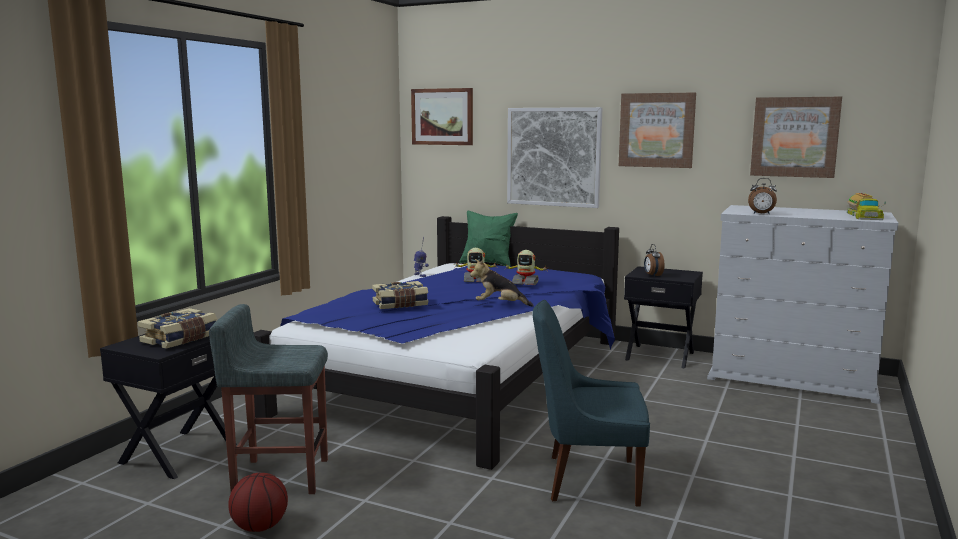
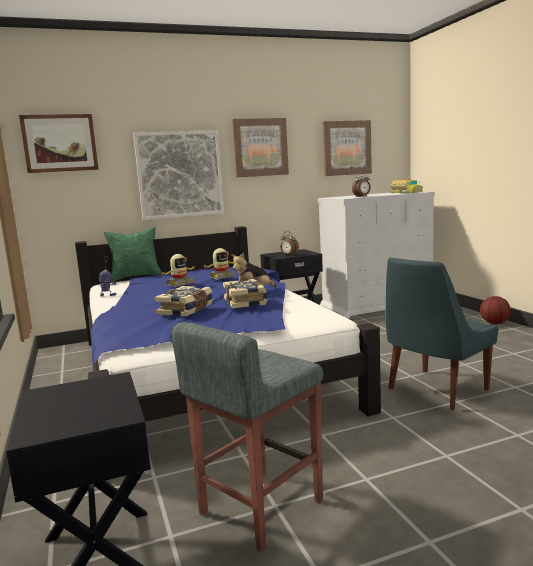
camera: 45 degrees left, 0 degrees up
book [138,308,217,349] -> book moved to [223,279,267,309]
basketball [228,473,288,532] -> basketball moved to [480,296,511,324]

